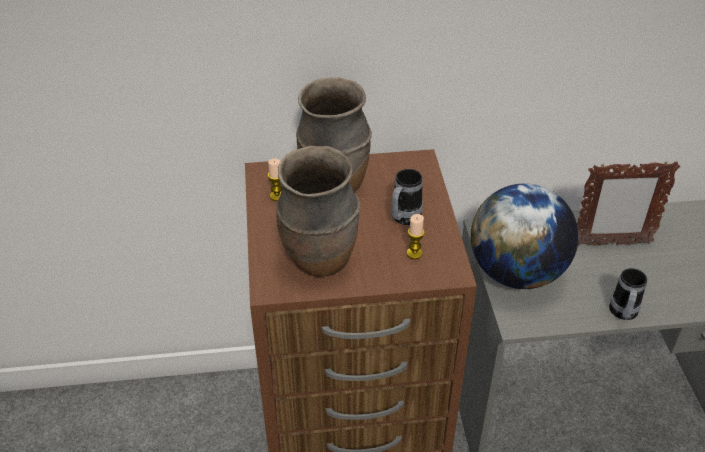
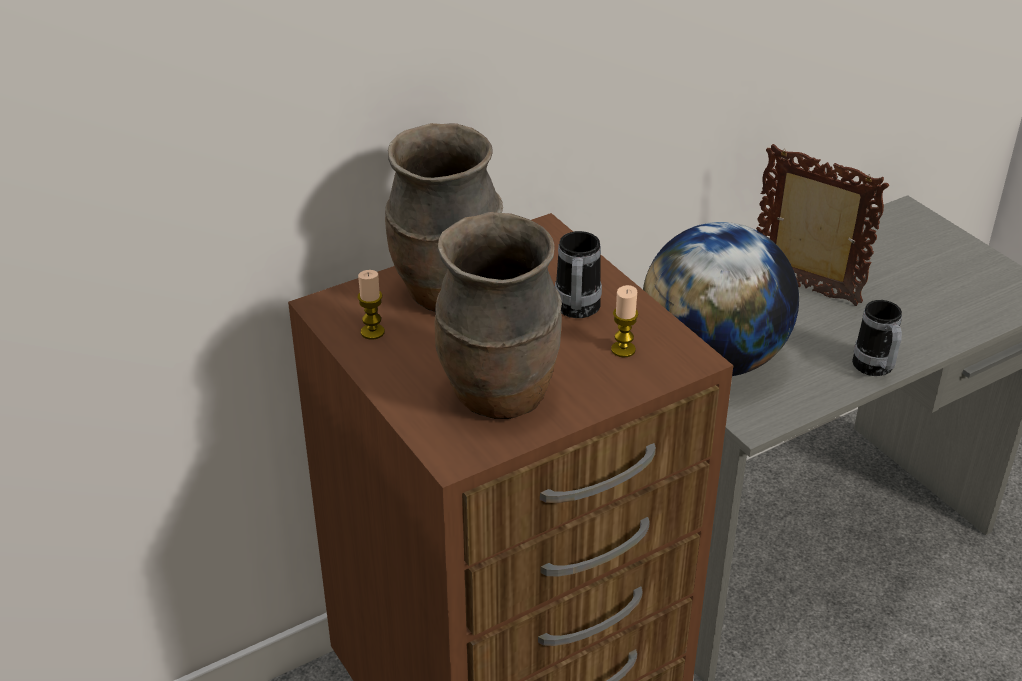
camera: 25 degrees left, 5 degrees down
picture frame [577,160,680,246] -> picture frame turned 120 degrees counterclockwise [756,144,889,306]

